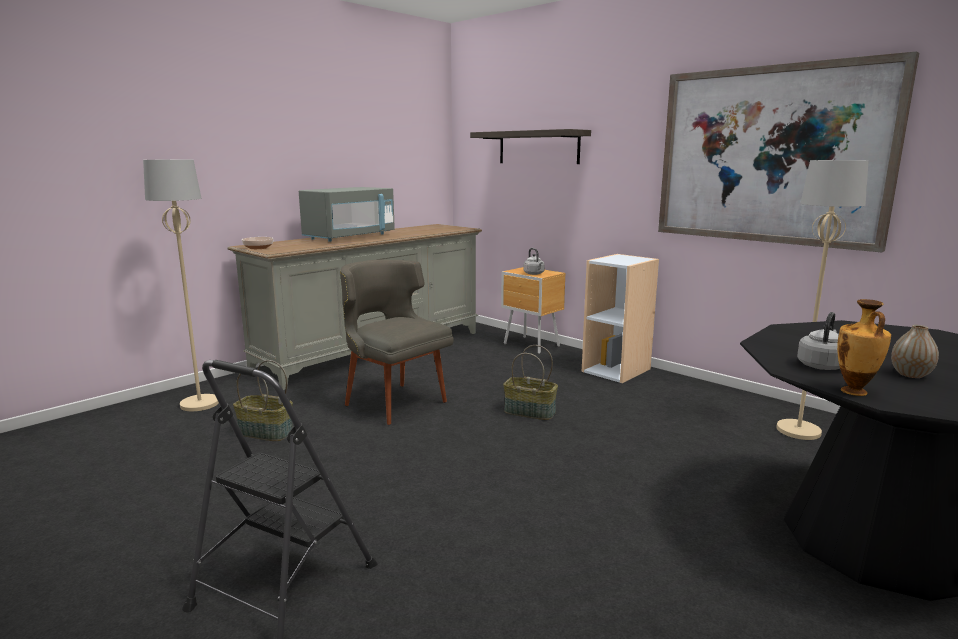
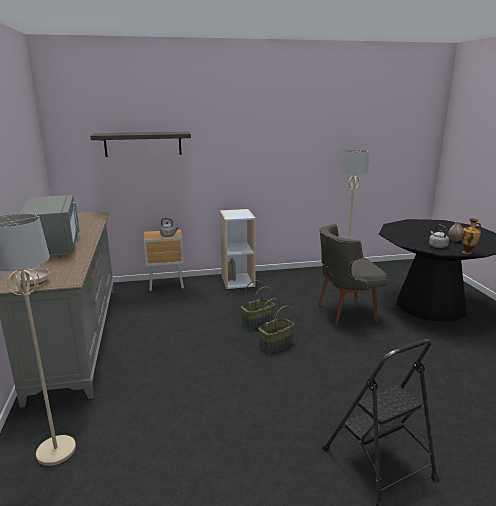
camera: 55 degrees left, 5 degrees up
basket [233,360,293,441] -> basket moved to [259,299,294,353]
grey chair [340,260,454,425] -> grey chair moved to [318,224,388,327]
picture [658,51,919,252] -> none

